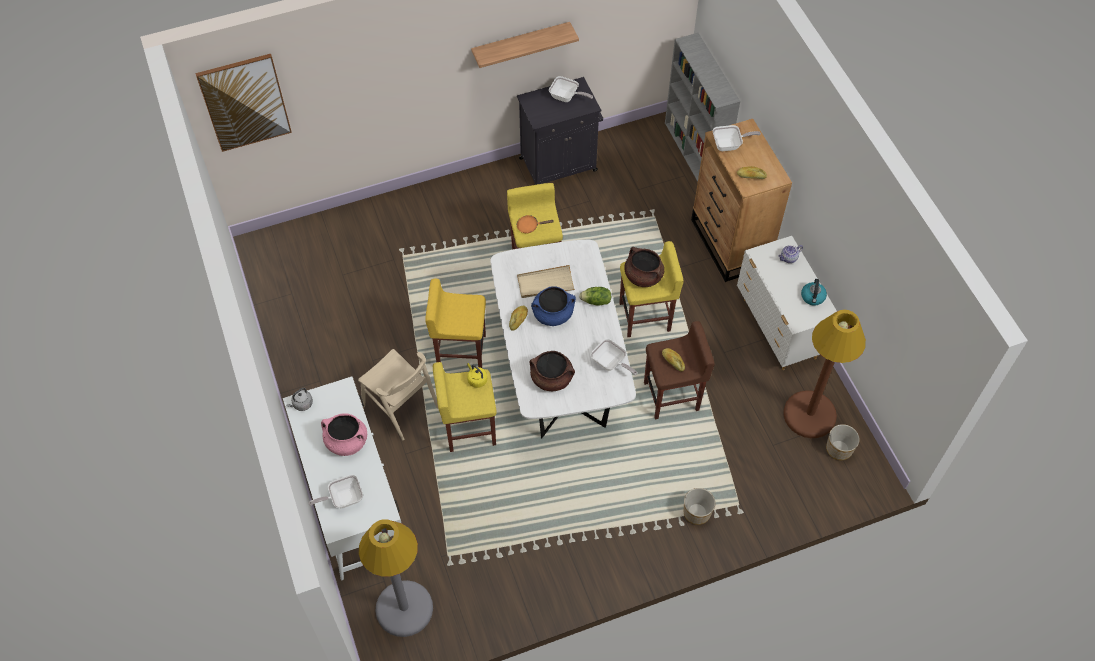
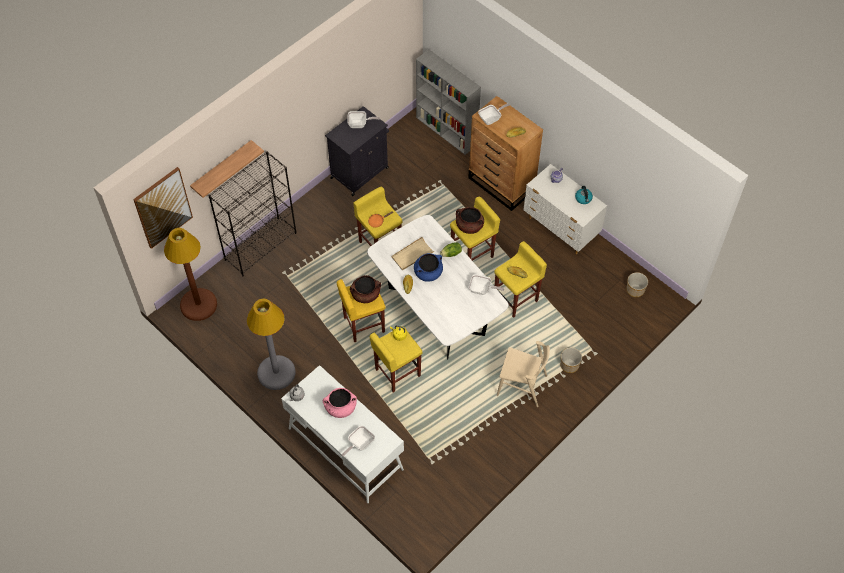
camera: 25 degrees left, 0 degrees up
beige chair [358,349,438,440] -> beige chair moved to [497,341,550,407]
grey floor lamp [359,519,433,637] -> grey floor lamp moved to [247,299,295,390]
shelf [471,22,579,68] -> shelf moved to [190,140,264,198]
brown cooking pot [530,351,575,391] -> brown cooking pot moved to [350,275,381,303]
brown stool [644,321,714,419] -> yellow stool [494,241,547,318]
brown floor lamp [784,310,866,438] -> brown floor lamp moved to [164,228,217,321]
none -> black bookcase [208,151,297,276]

